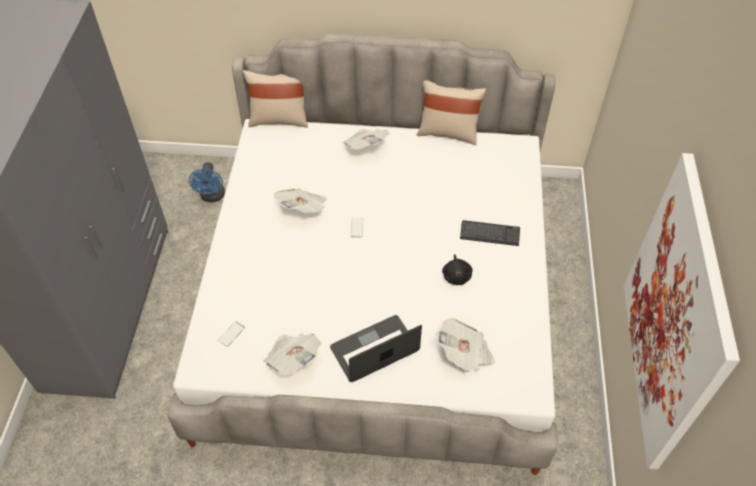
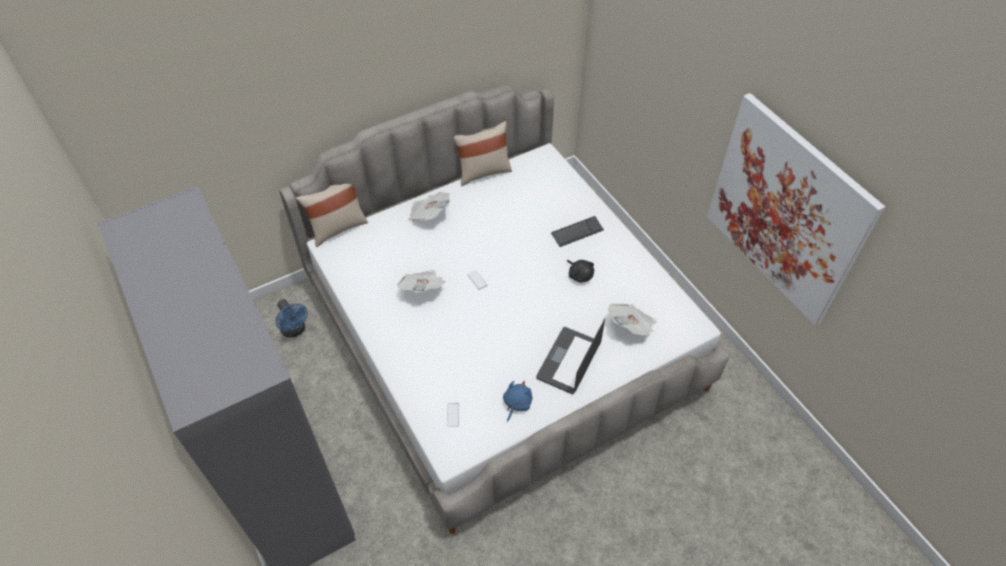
camera: 35 degrees left, 0 degrees up
newspaper [263,333,322,375] -> blue plush toy [503,381,533,422]

